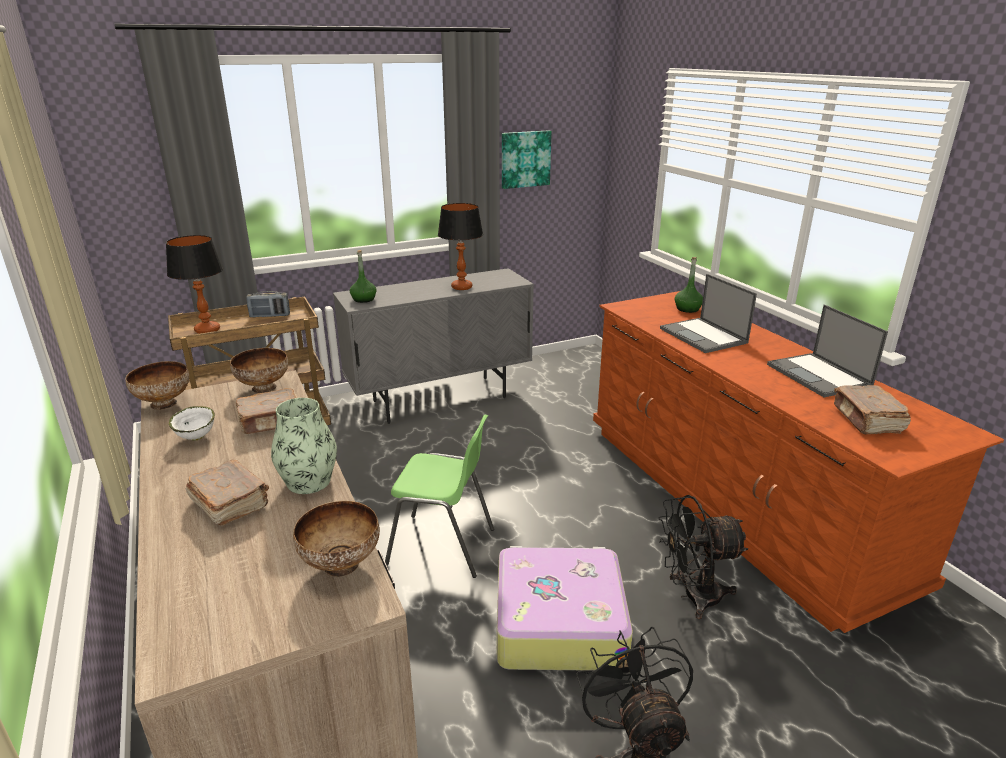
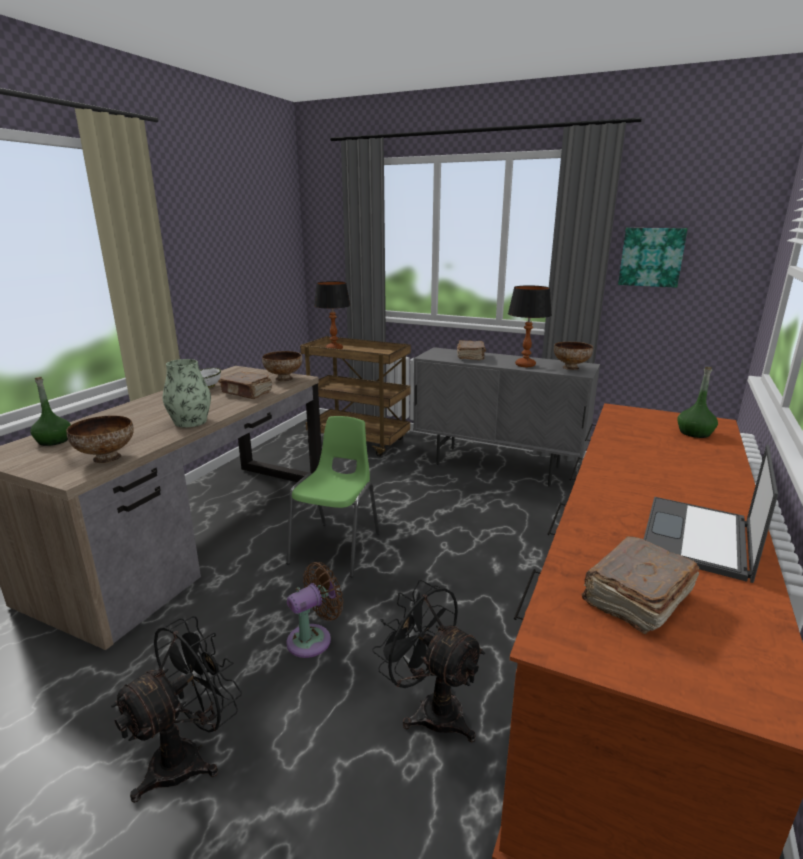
camera: 50 degrees right, 5 degrees down
bowl [125,361,189,410] -> bowl moved to [554,342,593,370]
brown book [186,460,269,525] -> brown book moved to [457,340,486,360]
radio [246,291,290,318] -> none
green bottle [350,250,377,303] -> green bottle moved to [30,377,71,446]
green chair [385,414,494,578] -> green chair turned 135 degrees counterclockwise [286,416,380,577]
suitcase [497,546,633,671] -> brown fan [287,562,343,658]
laptop [660,274,757,353] -> none

